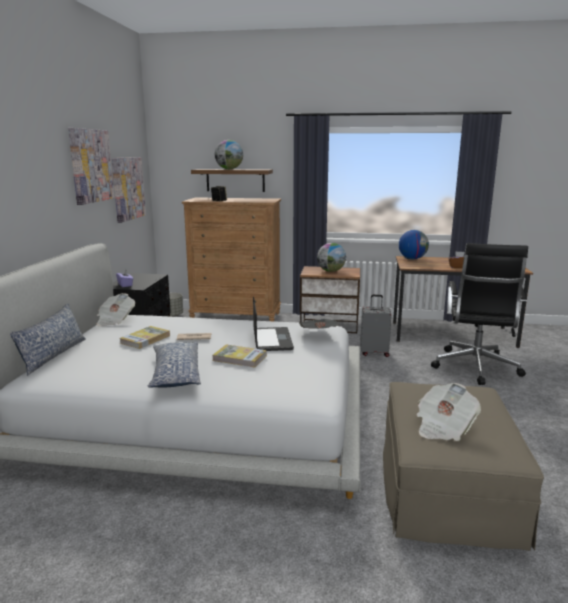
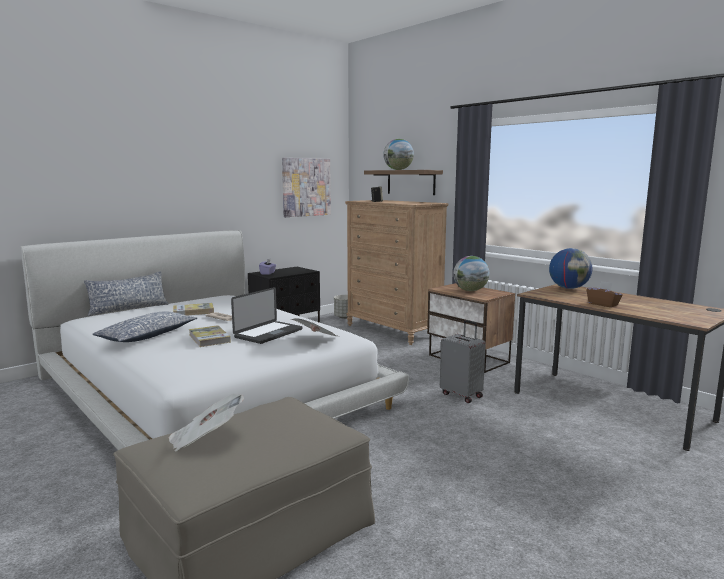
camera: 40 degrees right, 5 degrees down
picture [68,128,115,205] -> none
newspaper [96,293,135,326] -> none
black office chair [431,243,528,385] -> none

